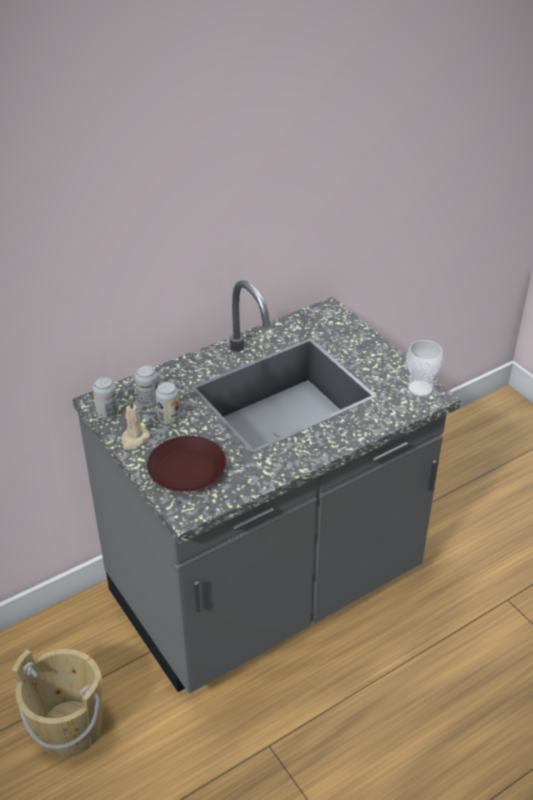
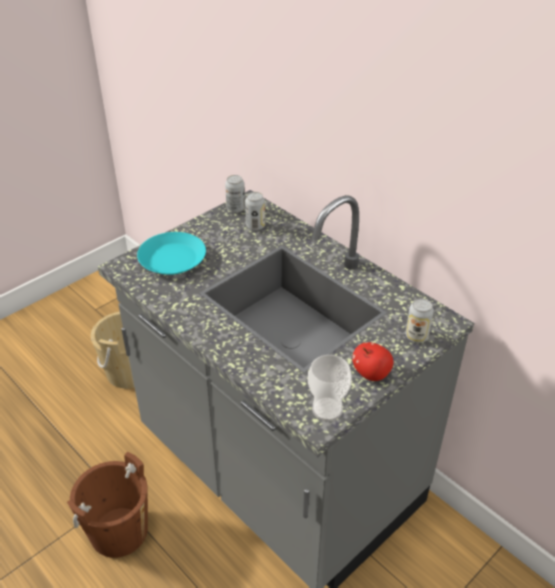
camera: 80 degrees right, 0 degrees up
beige candle [121,399,150,450] -> none
brown plate [147,436,226,492] -> turquoise plate [137,232,206,275]
can [155,382,180,424] -> can moved to [406,298,434,343]
none -> brown bucket [67,452,148,558]
none -> apple [352,342,393,381]

